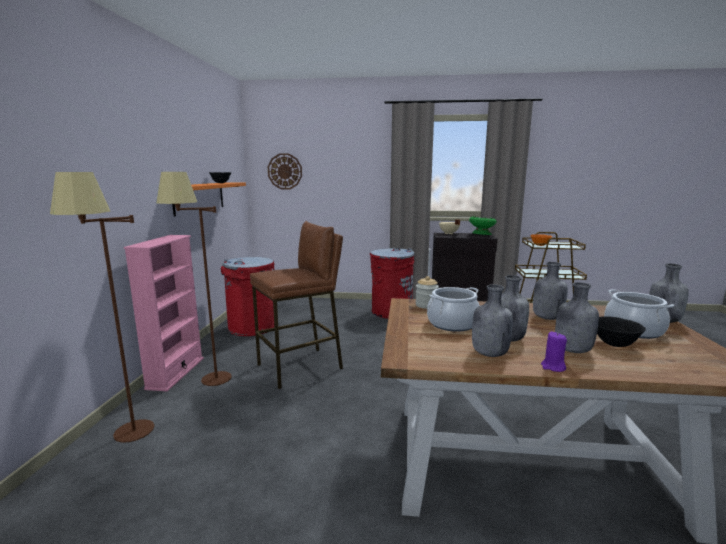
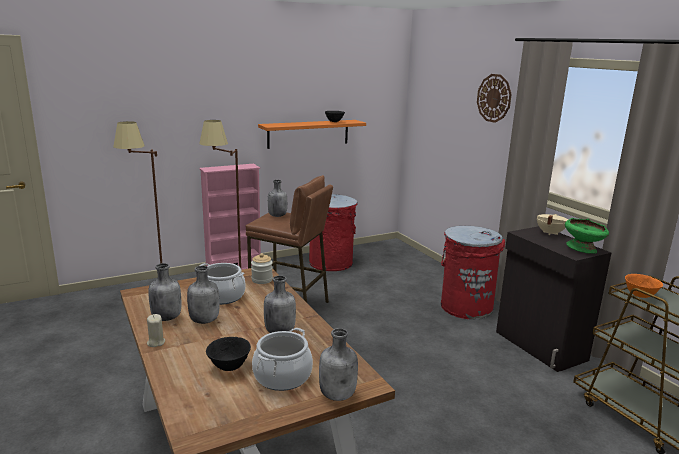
camera: 55 degrees right, 5 degrees up
wall clock [268,153,302,190] -> wall clock moved to [477,74,512,123]
purple candle [541,332,567,372] -> beige candle [147,314,165,347]
grey bottle [555,282,599,353] -> grey bottle moved to [268,180,287,217]

